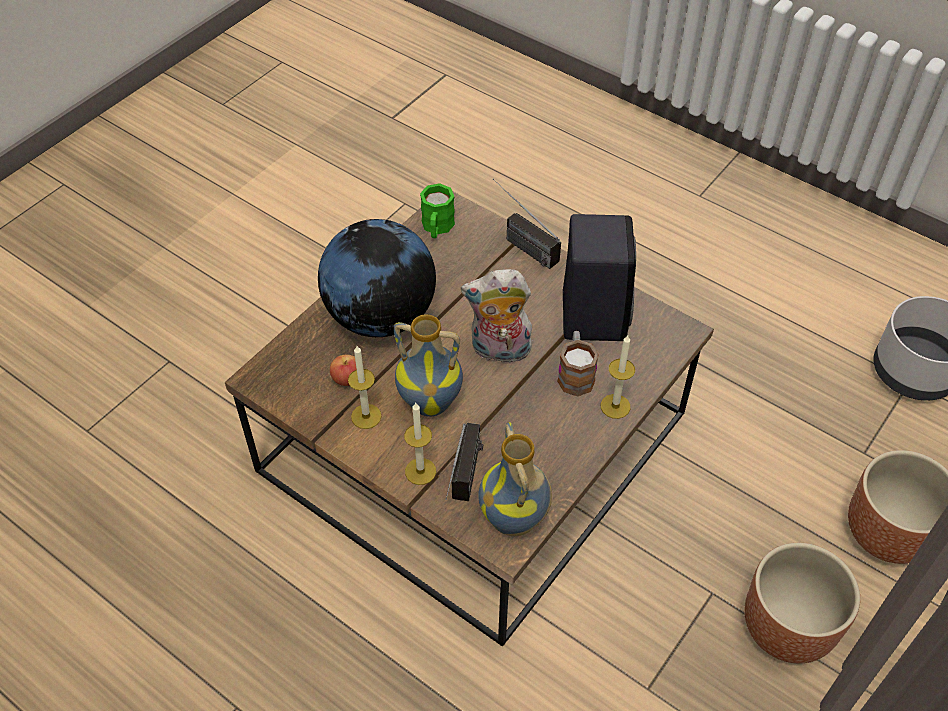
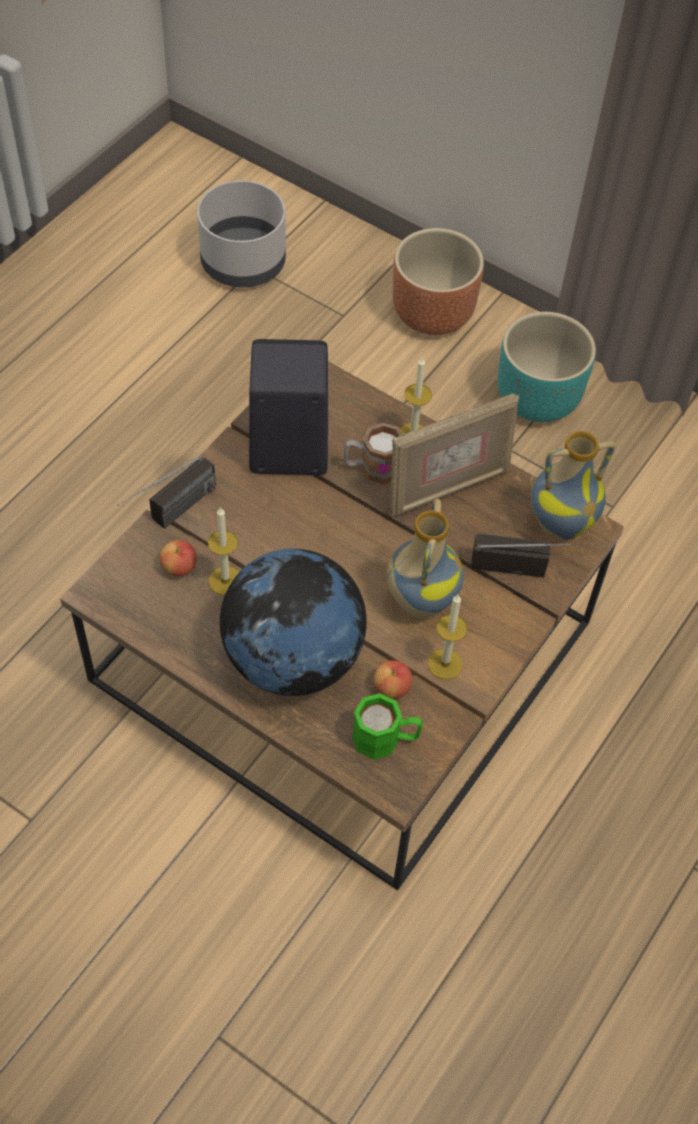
camera: 95 degrees left, 5 degrees up
candle [404,403,436,485] -> candle moved to [208,507,239,596]
green mug [420,183,455,238] -> green mug moved to [352,693,423,760]
plush toy [461,269,534,363] -> none
brown planter [744,543,860,663] -> turquoise planter [498,312,596,422]
none -> apple [160,540,197,577]
none -> picture frame [390,393,519,518]

